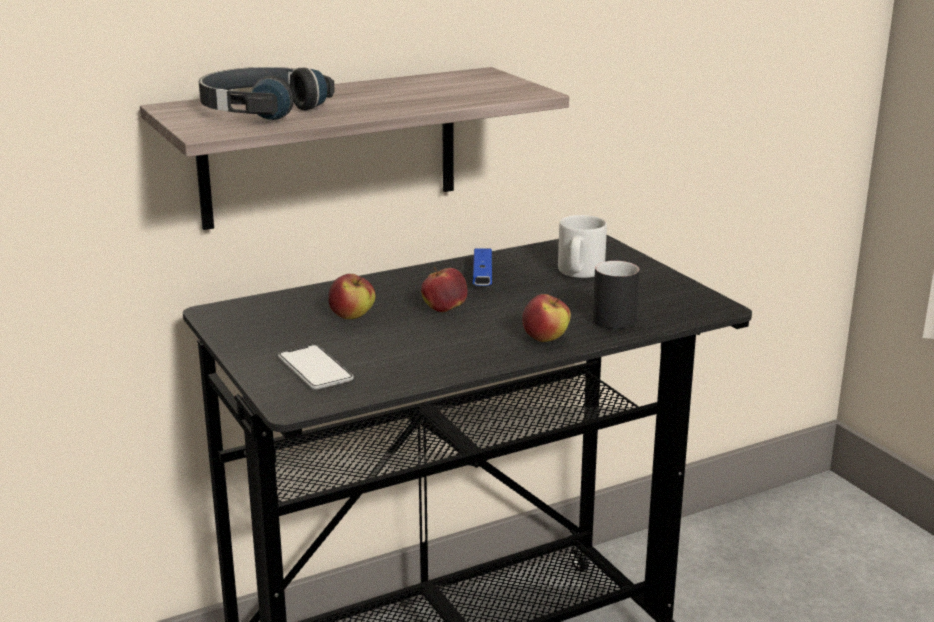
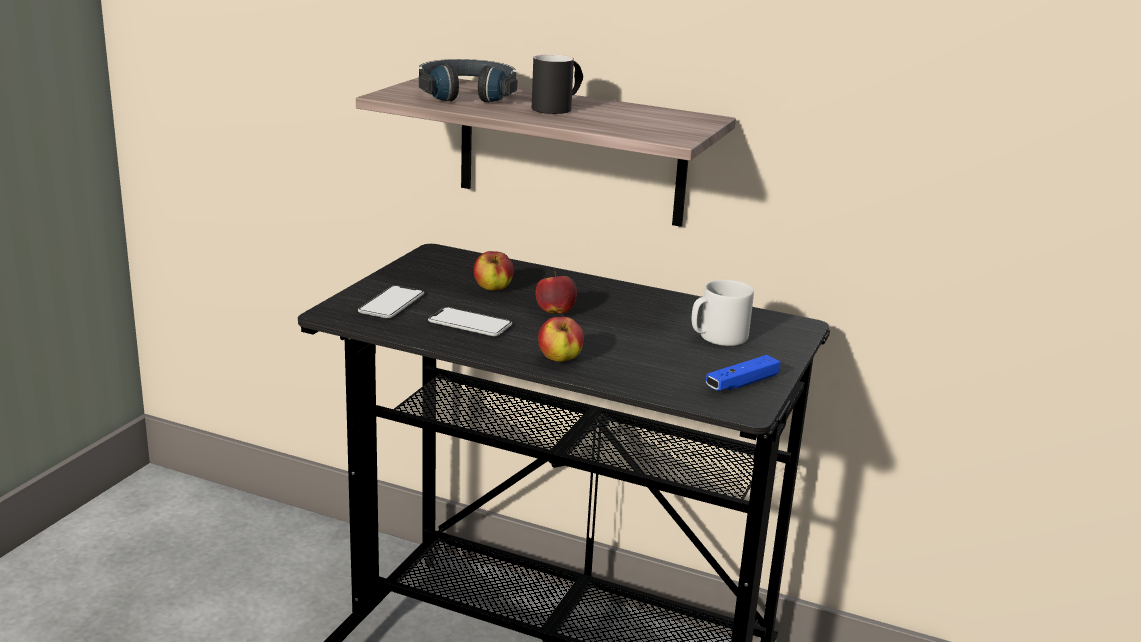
camera: 50 degrees right, 0 degrees up
blue game controller [473,248,492,286] -> blue game controller moved to [706,355,780,391]
black mug [593,261,640,329] -> black mug moved to [532,54,583,114]
none -> phone [428,307,512,336]

